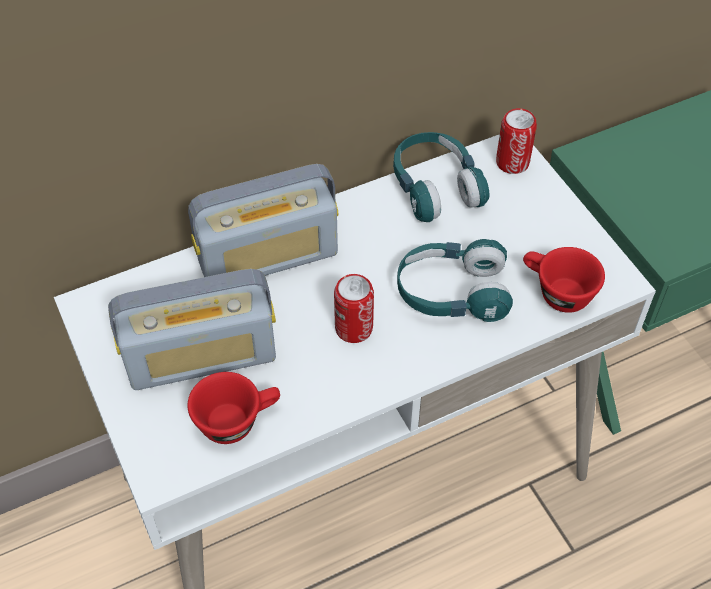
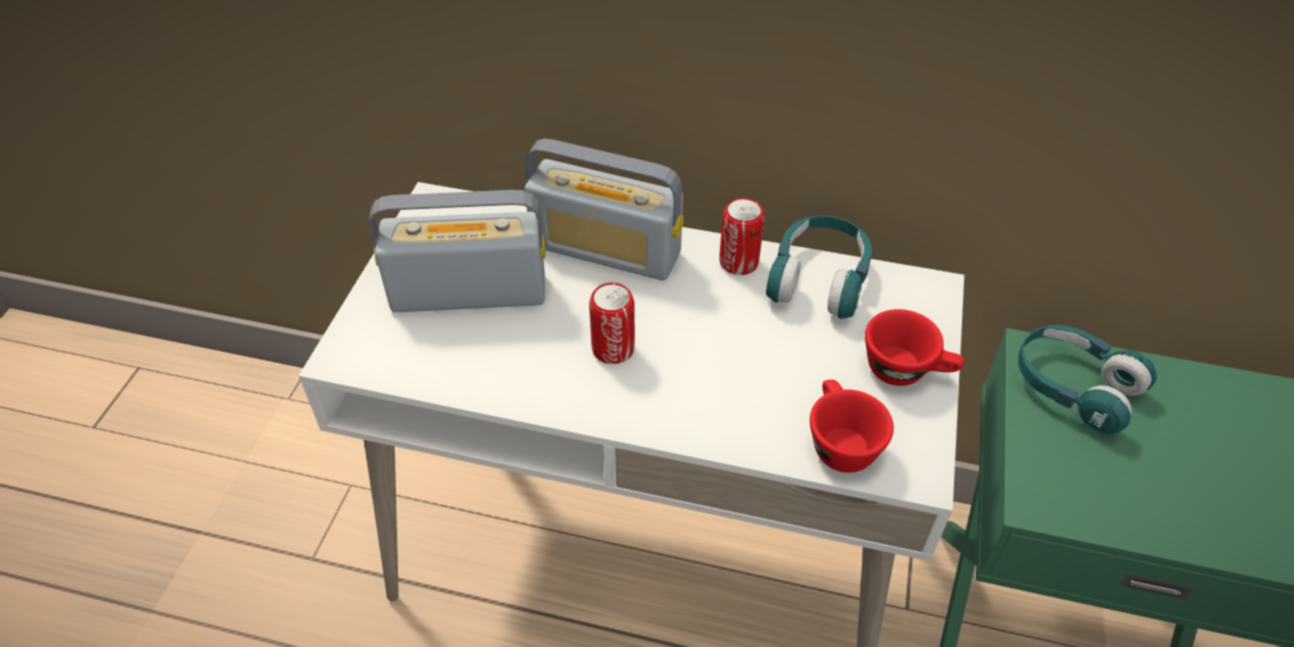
camera: 40 degrees right, 5 degrees down
radio [108,269,276,390] -> radio turned 150 degrees clockwise [369,190,546,312]
red cup [187,372,280,444] -> red cup moved to [865,309,965,386]
turquoise headphones [397,239,513,322] -> turquoise headphones moved to [1018,325,1157,434]
can [496,108,537,174] -> can moved to [719,197,764,275]

